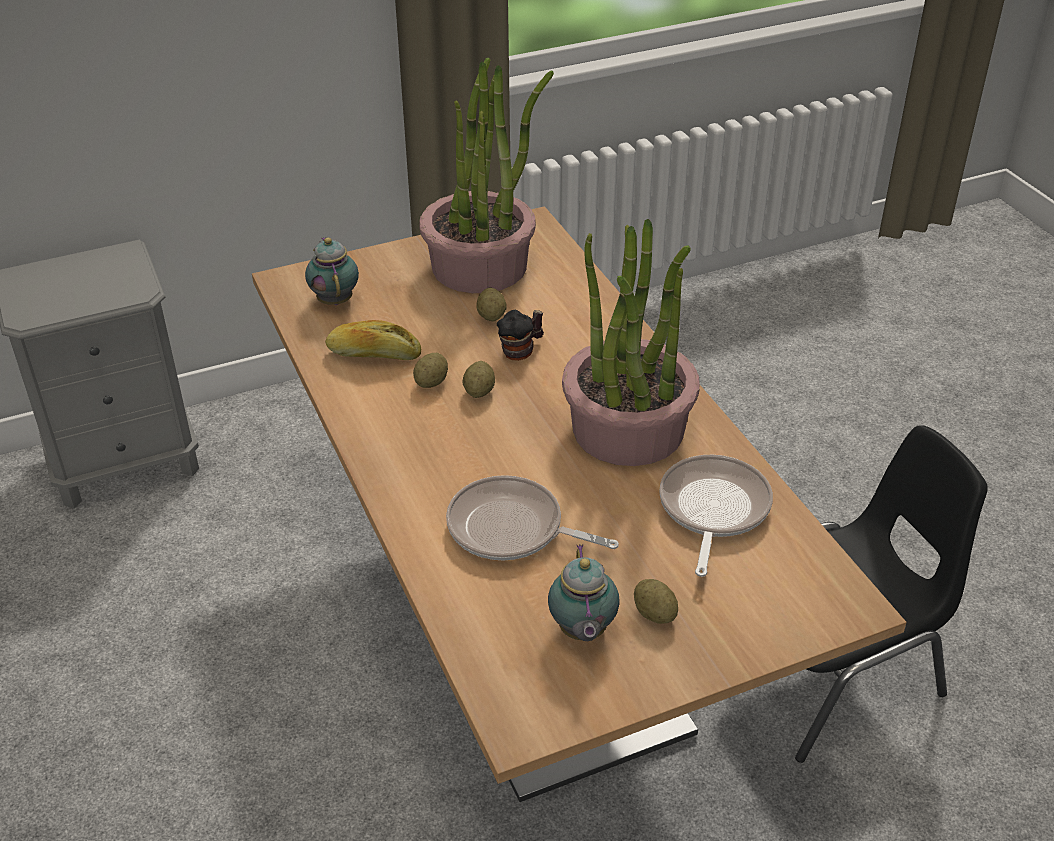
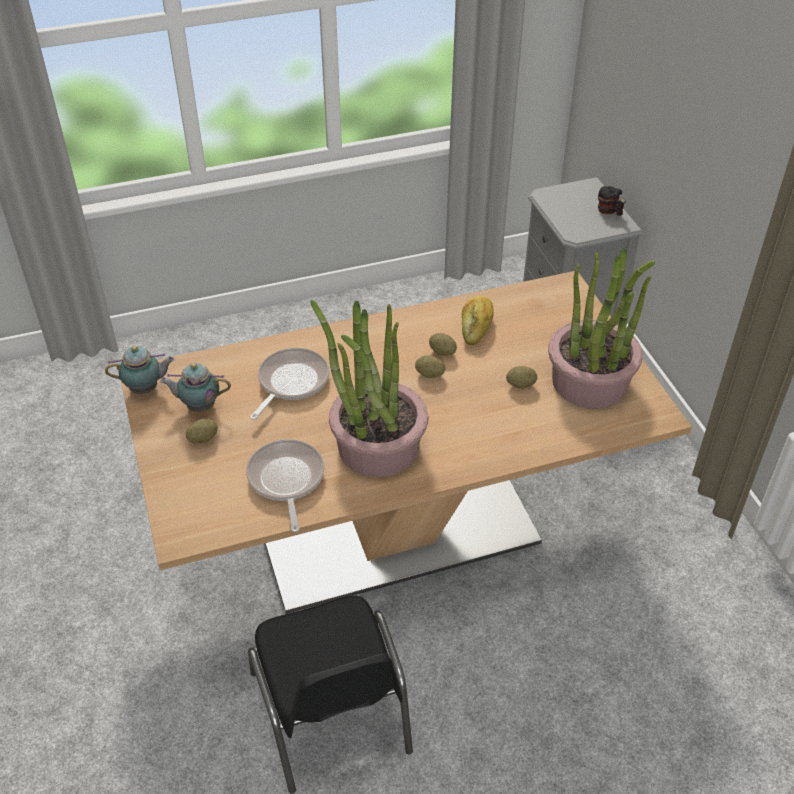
camera: 95 degrees right, 5 degrees up
teapot [305,237,359,305] -> teapot moved to [105,346,175,394]
mug [497,310,544,361] -> mug moved to [598,186,625,216]
frying pan [659,455,773,577] -> frying pan turned 120 degrees counterclockwise [246,439,324,532]

